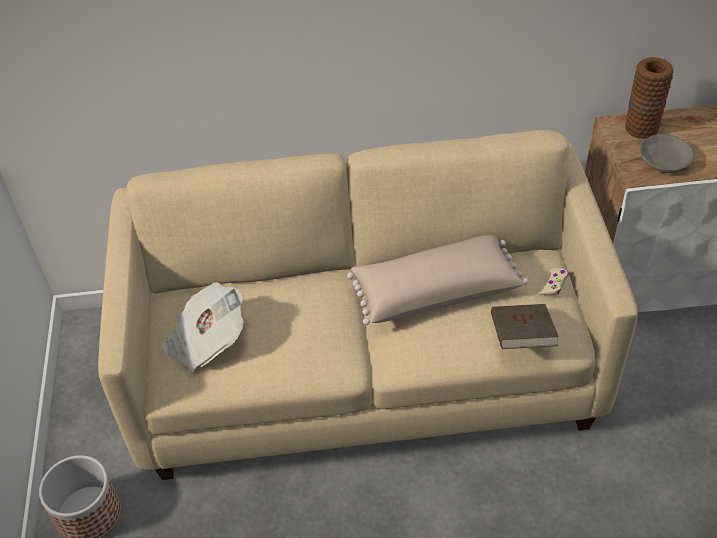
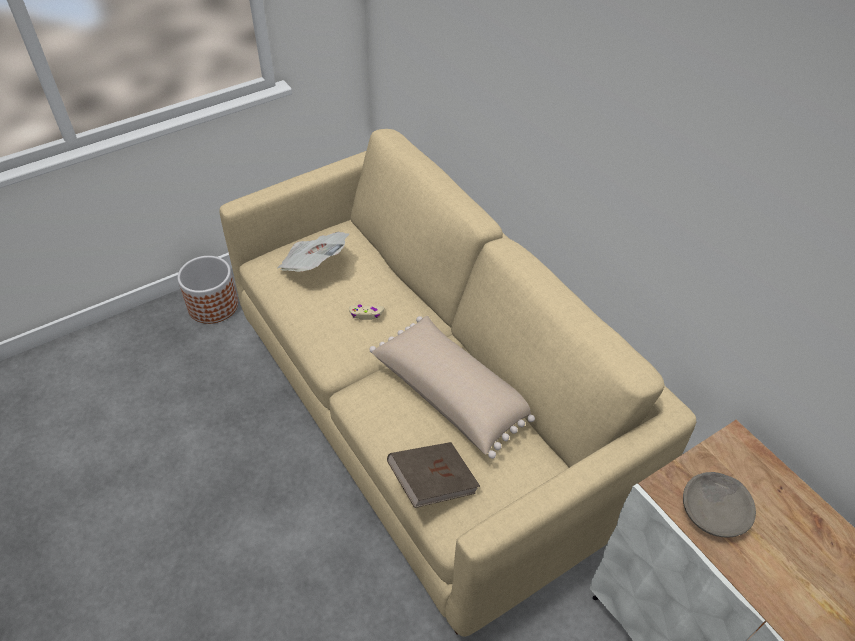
camera: 60 degrees right, 0 degrees up
beige game controller [539,268,569,295] -> beige game controller moved to [349,305,384,320]
brown vase [625,57,674,139] -> none

